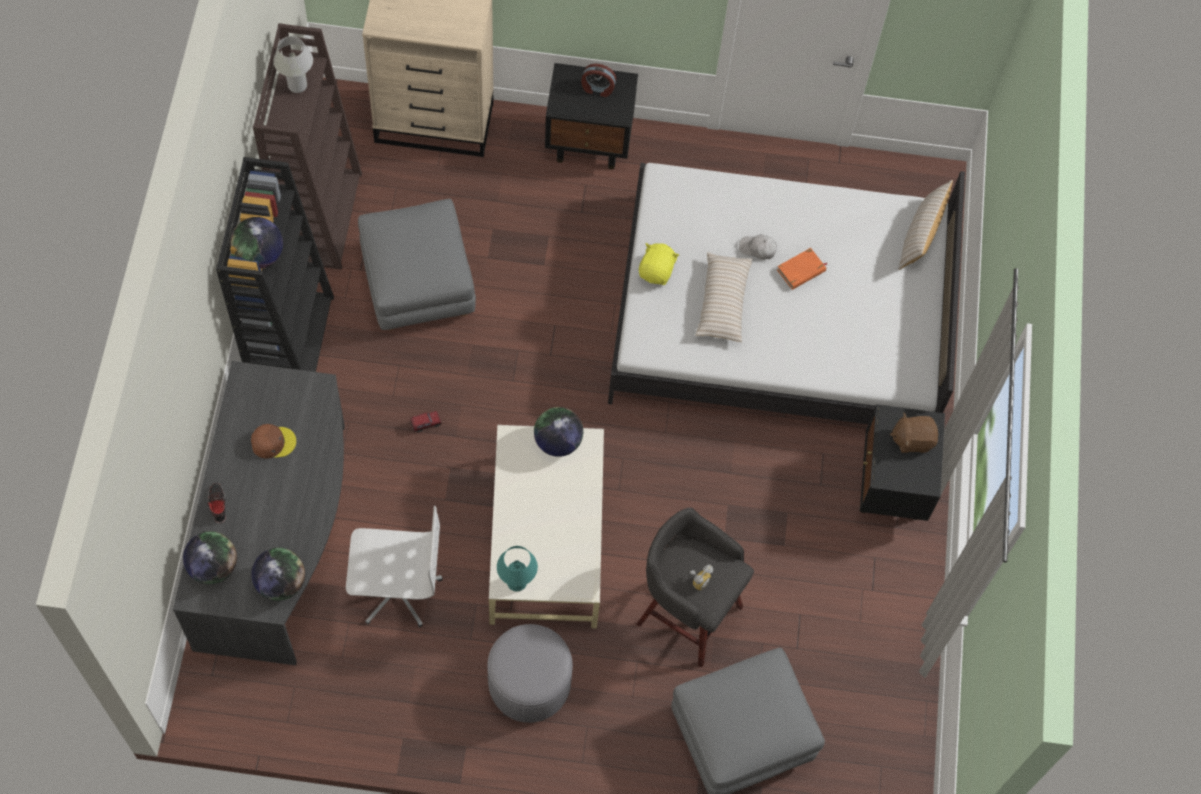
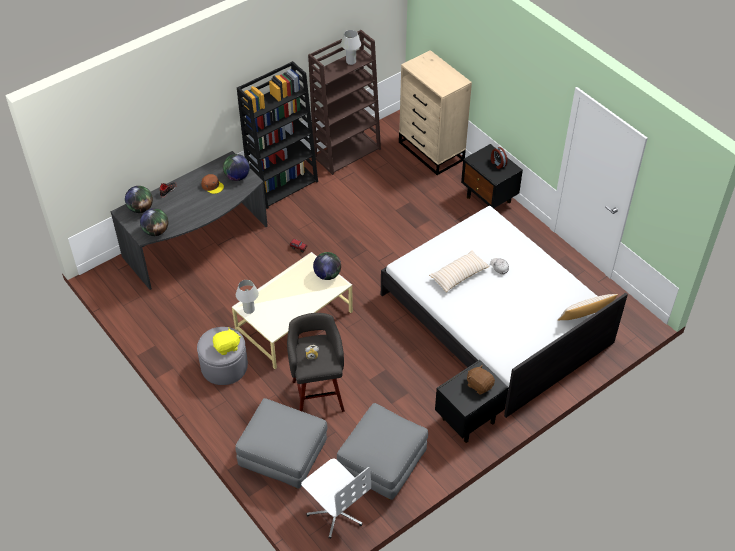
camera: 50 degrees right, 15 degrees down
globe [230,217,283,269] -> globe moved to [223,154,250,181]
white office chair [346,506,443,627] -> white office chair moved to [301,459,371,539]
grey ottoman [358,199,476,331] -> grey ottoman moved to [337,403,428,500]
turquoise table lamp [497,546,538,591] -> white table lamp [236,280,259,314]
yellow plush toy [639,243,679,285] -> yellow plush toy moved to [213,328,241,355]
orange book [777,248,827,290] -> none

